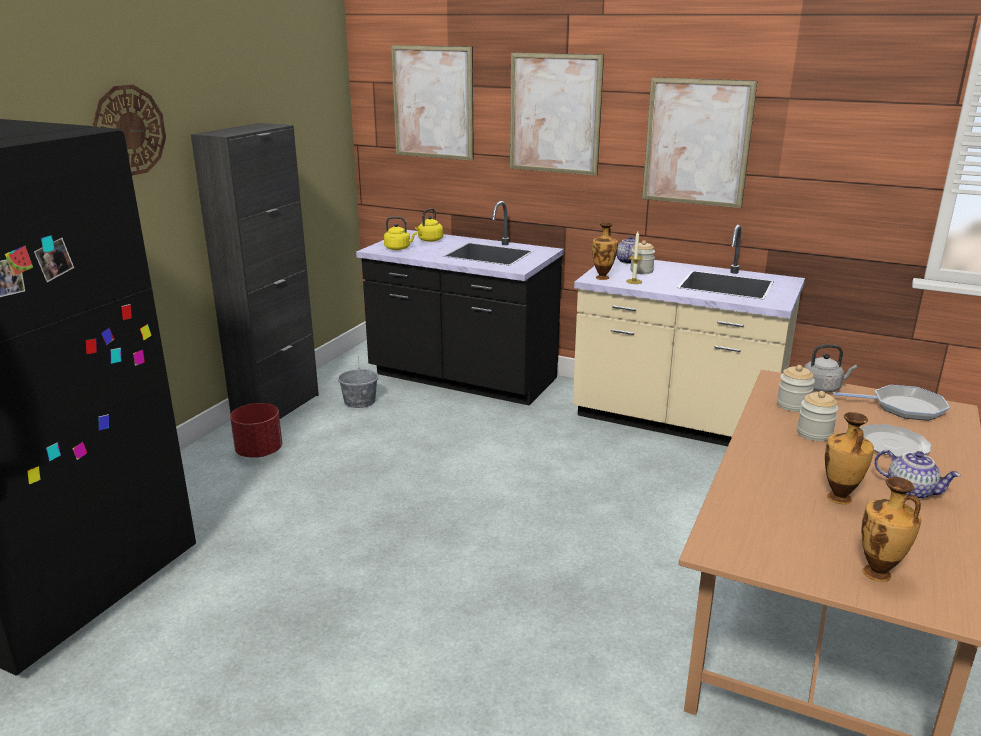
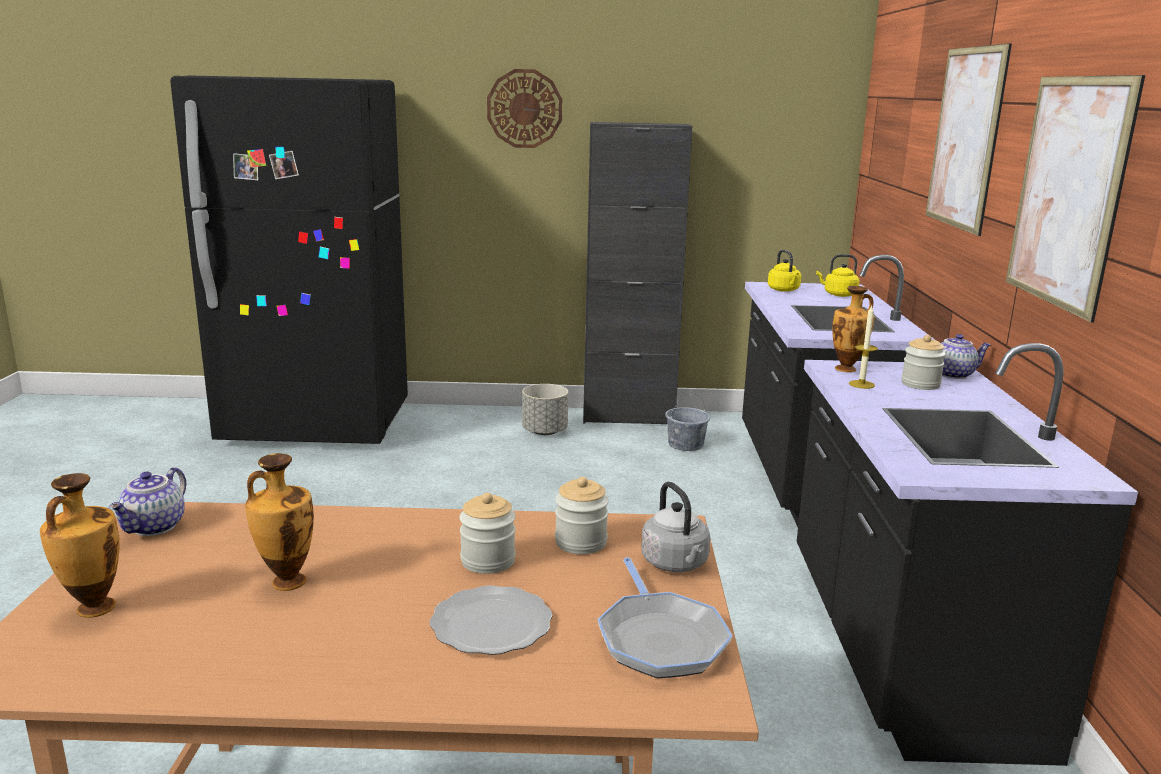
camera: 65 degrees right, 5 degrees down
red planter [230,403,282,458] -> grey planter [522,384,568,435]
picture [391,45,474,161] -> none
beige counter [573,225,805,446] -> black counter [797,343,1138,766]
teapot [874,450,961,499] -> teapot moved to [109,467,186,536]

